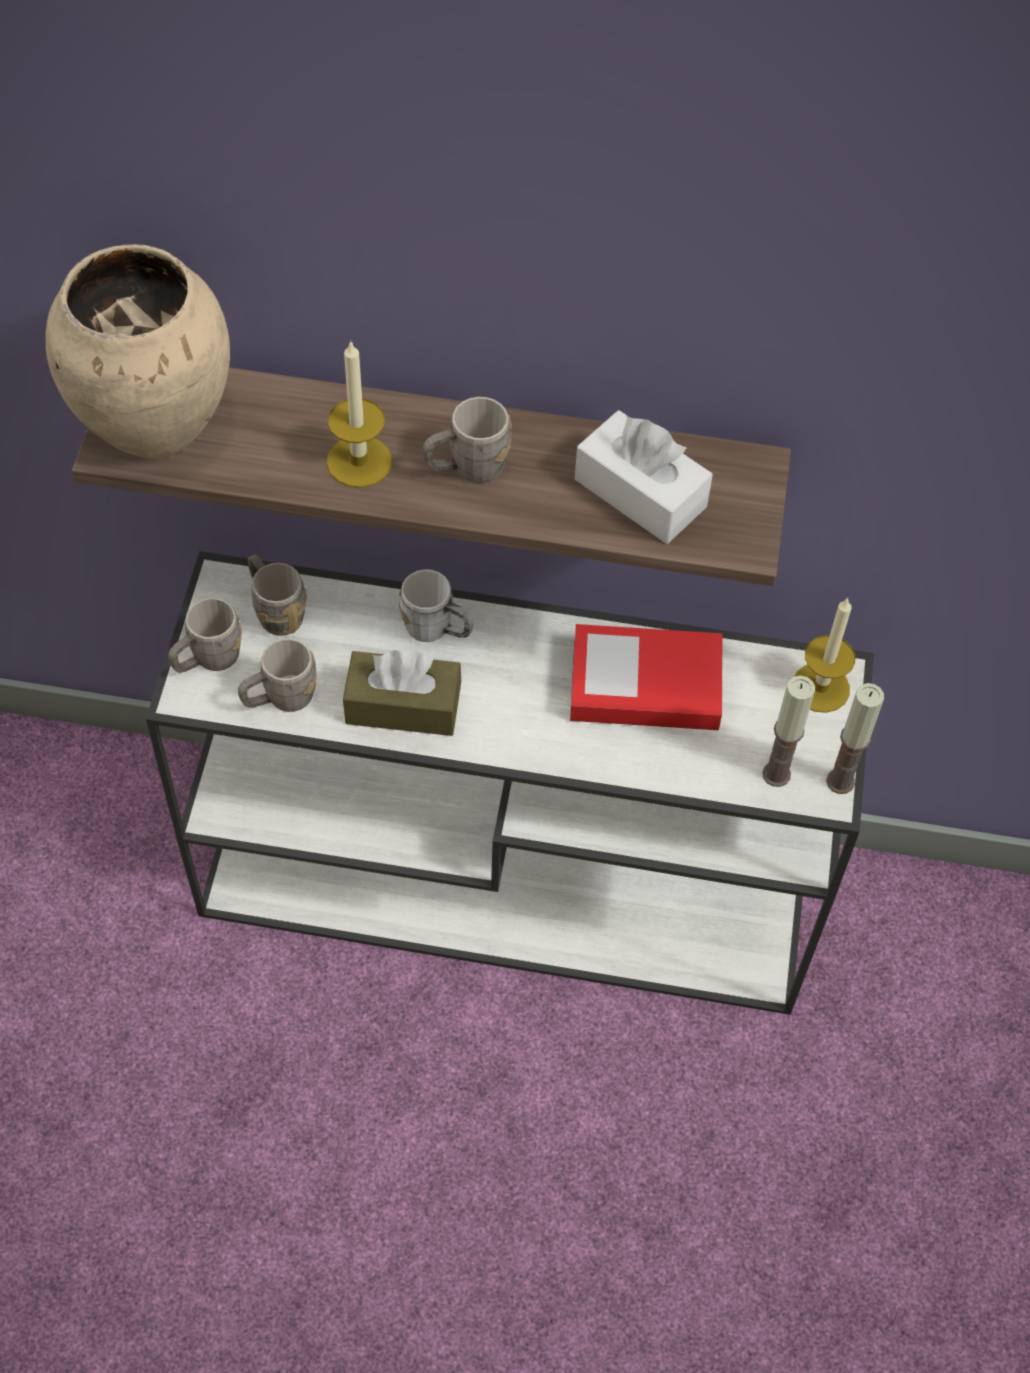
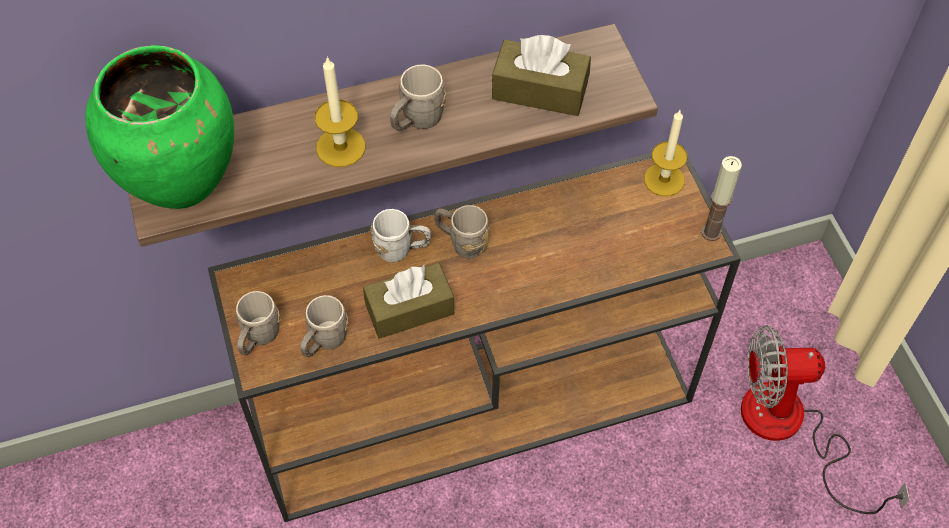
camera: 25 degrees left, 0 degrees up
beige vase [46,244,230,459] -> green vase [85,45,234,209]
white console table [146,551,874,1015] -> brown console table [208,145,741,522]
grey mug [248,554,307,636] -> grey mug moved to [434,205,490,258]
book [570,624,723,731] -> none
white tissue box [575,410,713,544] -> brown tissue box [492,35,591,116]
candle [762,676,815,787] -> none
none -> fan [741,325,910,514]

